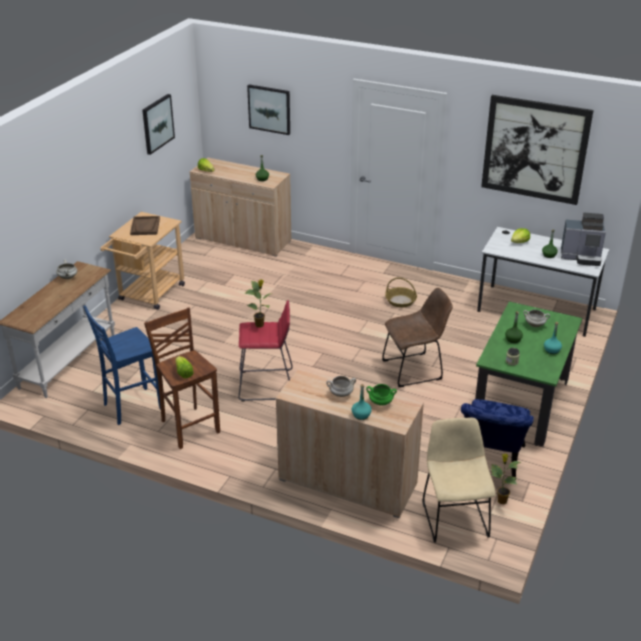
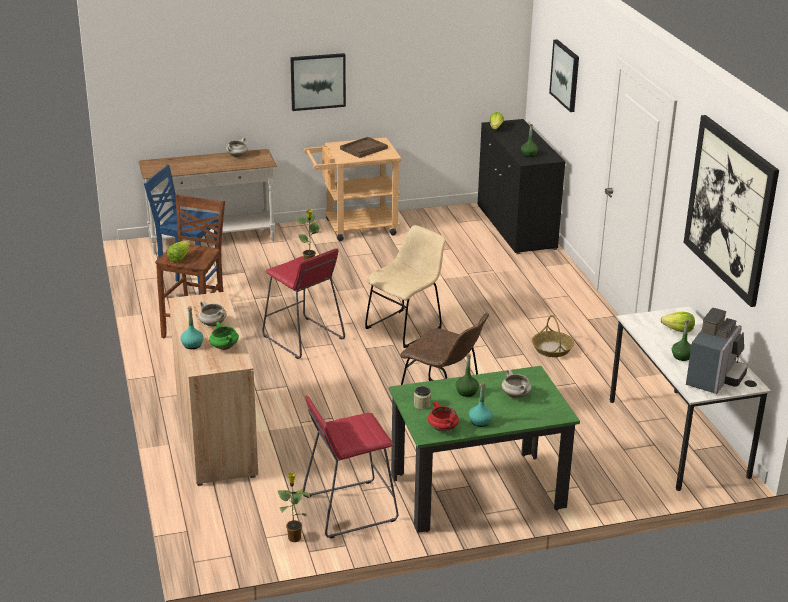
camera: 50 degrees right, 5 degrees down
picture [142,94,175,155] -> picture moved to [290,53,346,111]
beige cabinet [190,158,292,257] -> black cabinet [478,119,565,254]
beige chair [422,418,496,543] -> beige chair moved to [365,225,445,348]
blue chair [461,399,534,480] -> red stool [303,396,398,539]
coffee machine [561,213,606,266] -> coffee machine turned 120 degrees counterclockwise [686,308,748,394]
none -> red cooking pot [428,401,459,432]

